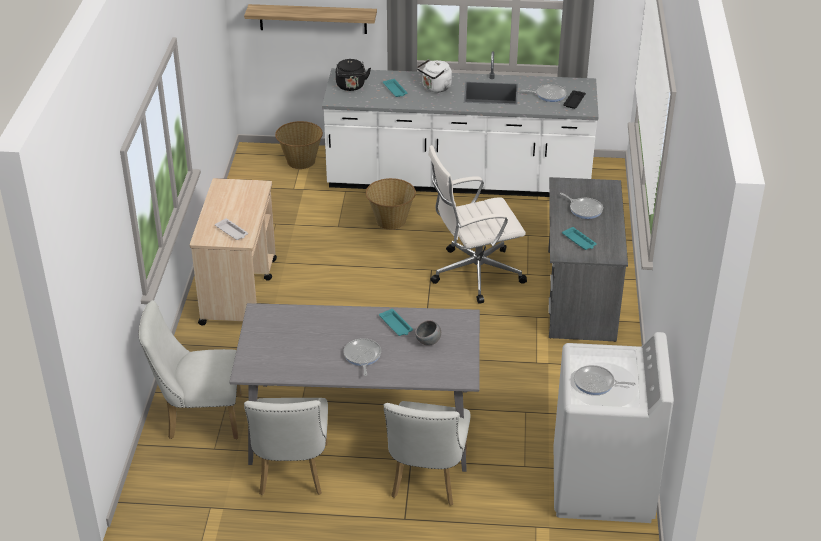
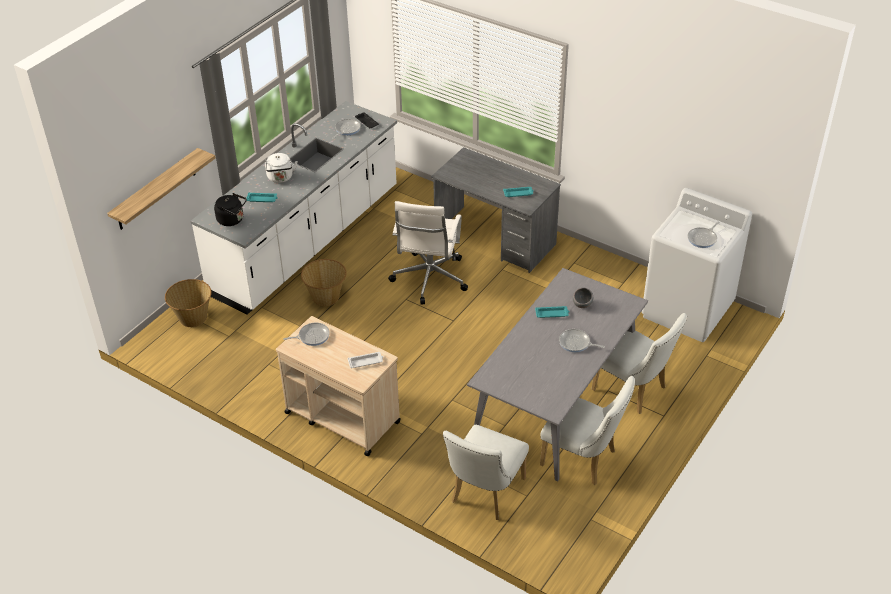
camera: 60 degrees left, 5 degrees up
frying pan [560,193,603,219] -> frying pan moved to [283,323,330,346]

